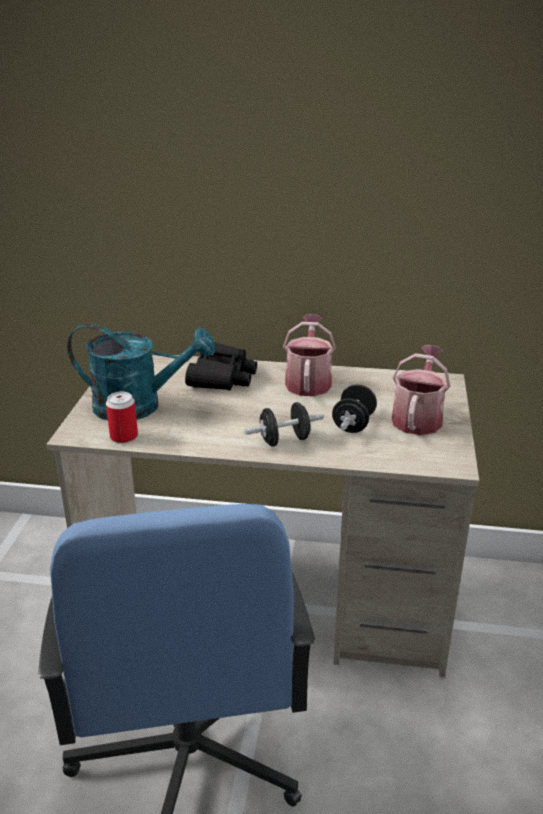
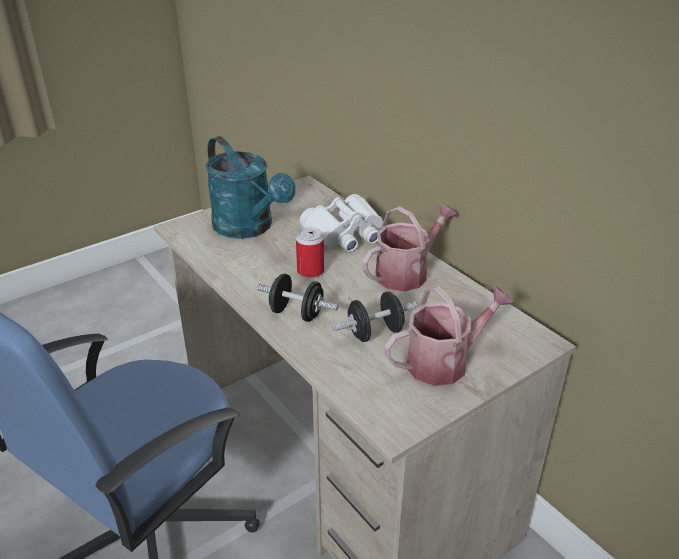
camera: 45 degrees right, 5 degrees up
can [106,392,138,443] -> can moved to [296,227,324,278]
black binoculars [185,342,257,391] -> white binoculars [300,194,383,252]

